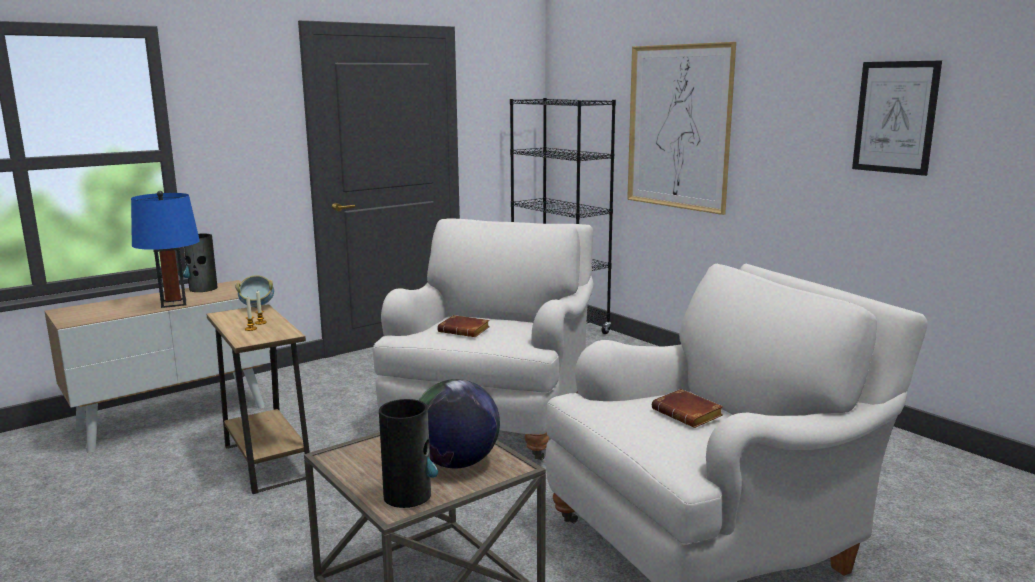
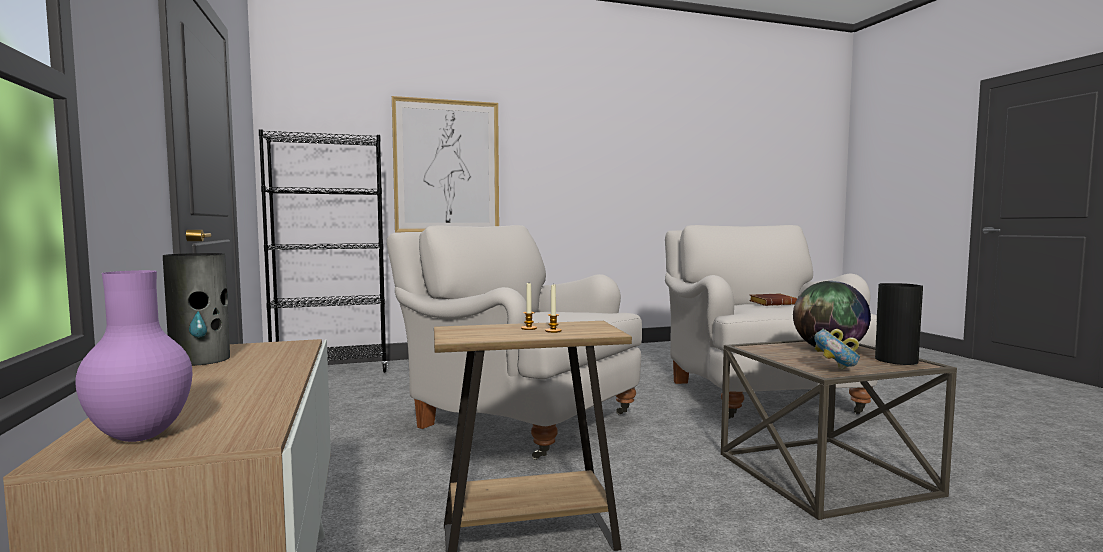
camera: 70 degrees left, 10 degrees down
blue table lamp [131,191,200,308] -> none
bowl [235,275,274,308] -> bowl moved to [814,329,861,370]
brown book [437,315,490,337] -> none
picture [852,61,942,176] -> none
none -> purple vase [75,270,192,442]

